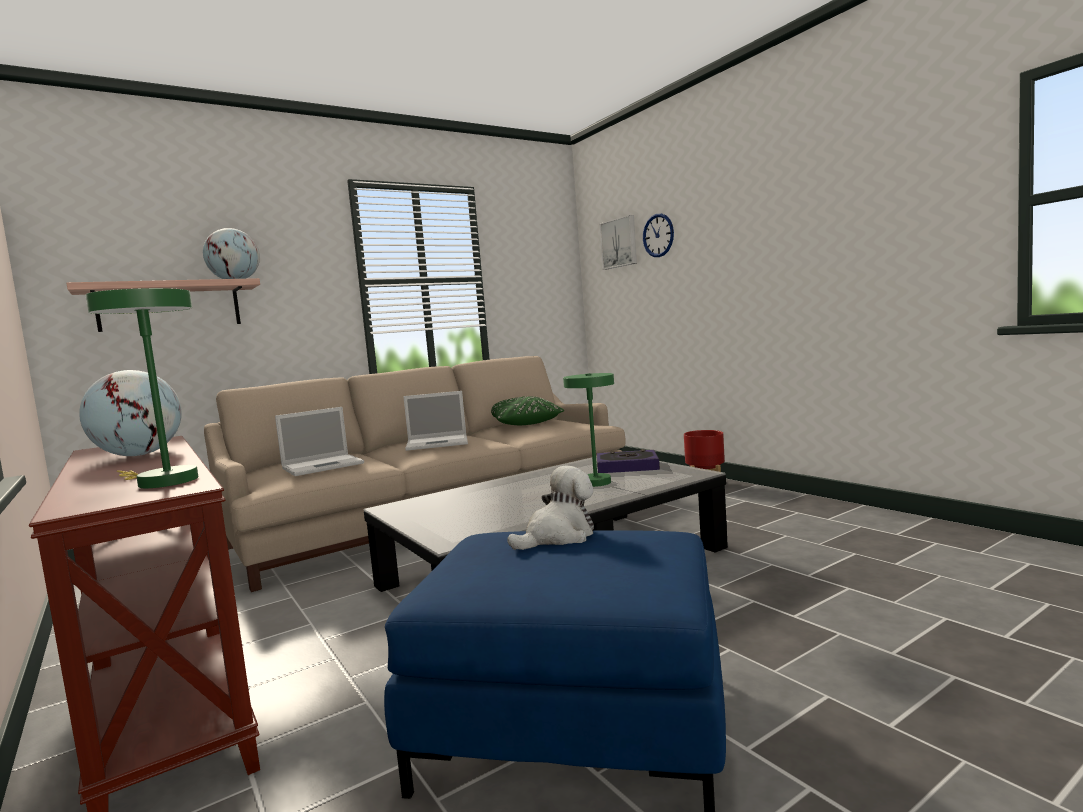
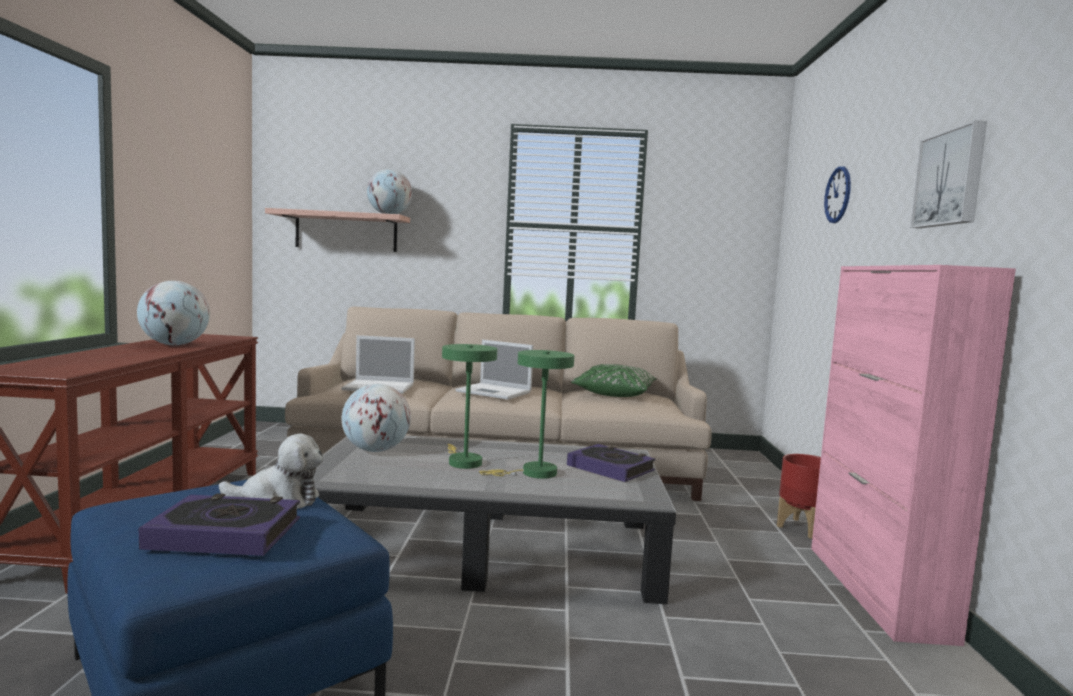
camera: 35 degrees right, 0 degrees up
green table lamp [86,288,198,488] -> green table lamp moved to [442,344,497,469]
picture [599,215,637,270] -> picture moved to [910,120,987,228]
none -> book [139,494,300,556]
none -> globe [342,384,411,452]
none -> pink cabinet [811,265,1016,646]

